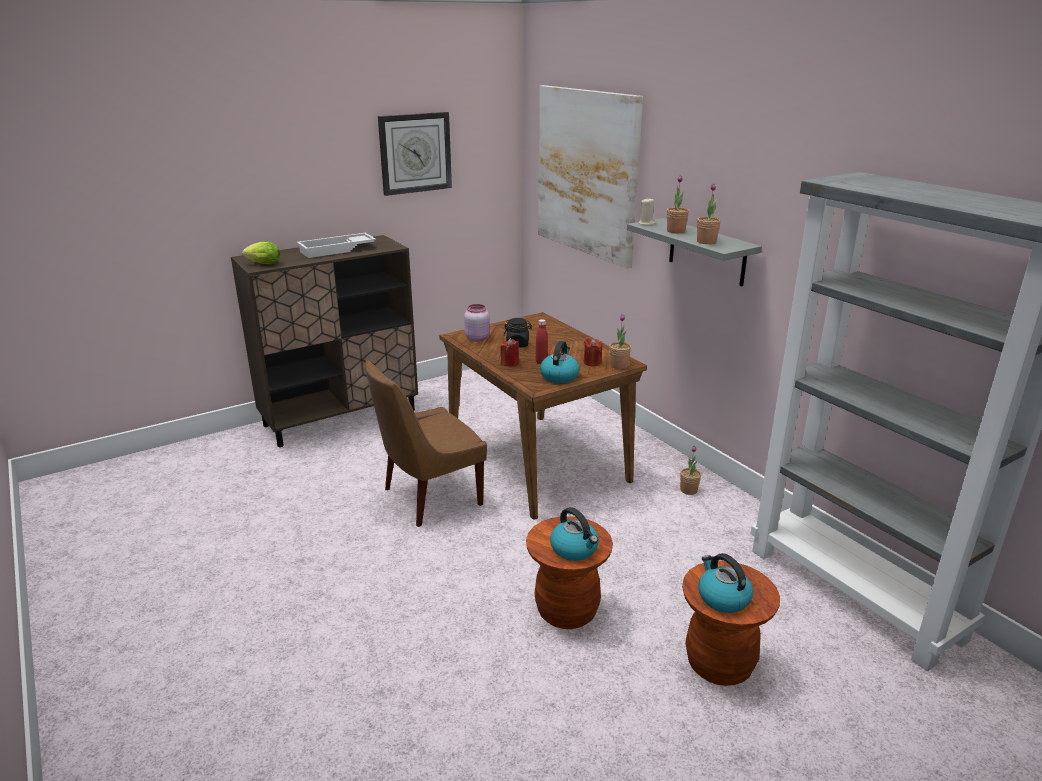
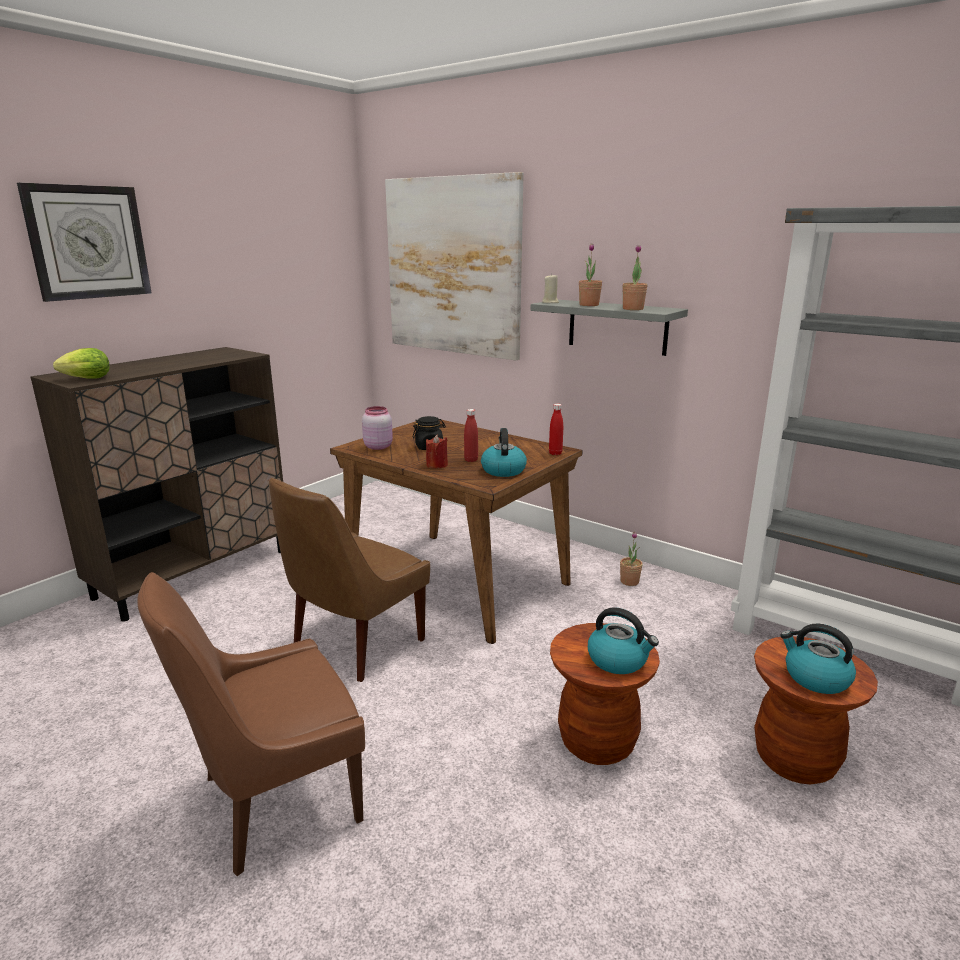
camera: 20 degrees left, 5 degrees down
white tray [297,233,376,258] -> none
wall clock [378,112,452,196] -> wall clock moved to [17,183,152,302]
red candle [584,338,602,366] -> none
potted plant [609,314,631,369] -> red bottle [549,404,563,455]
none -> brown chair [137,572,365,876]

